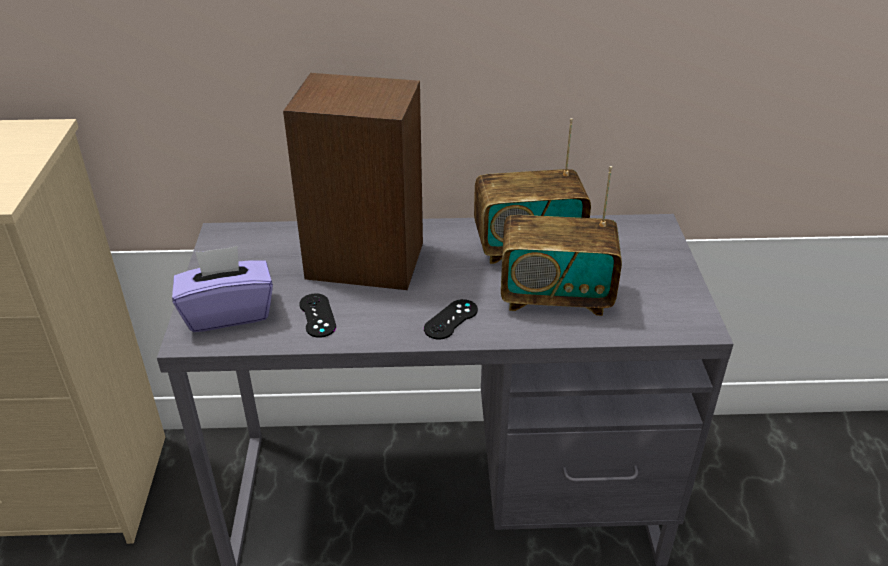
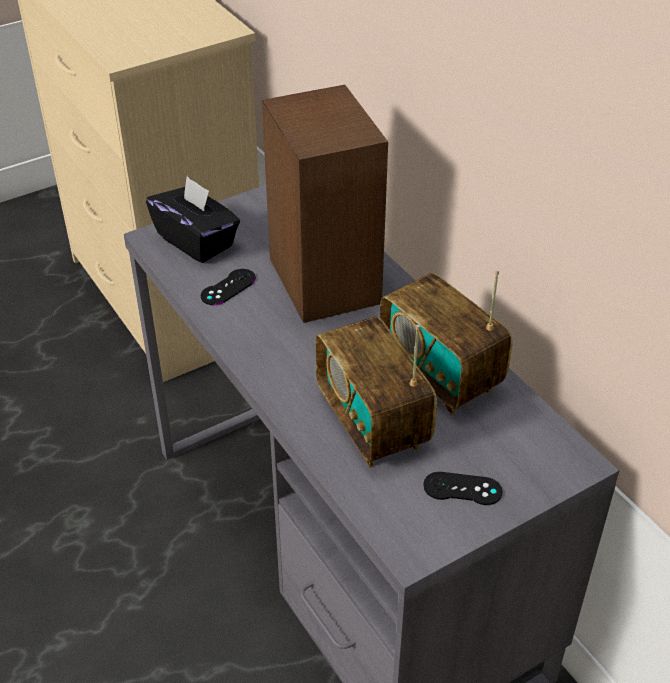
camera: 60 degrees right, 5 degrees up
purple tissue box [172,246,273,332] -> black tissue box [146,176,240,263]
black game controller [424,299,478,340] -> black game controller moved to [423,472,503,505]

